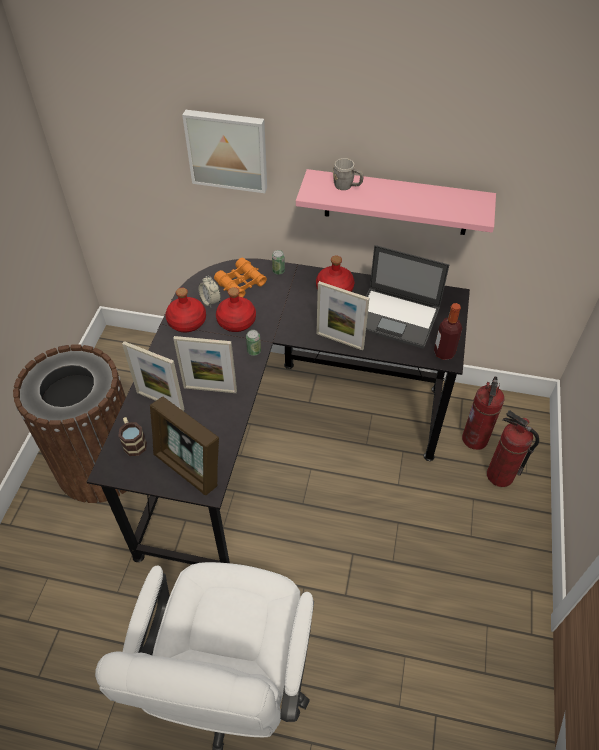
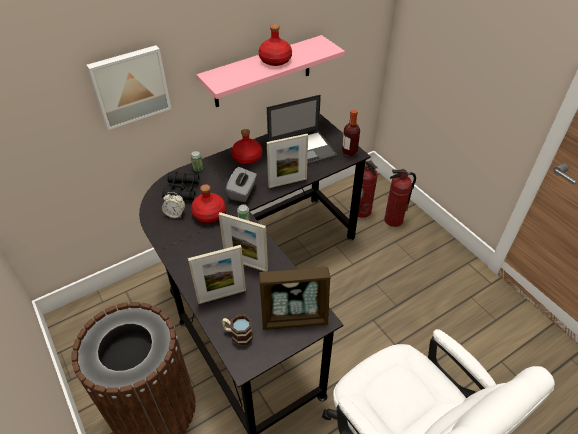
camera: 45 degrees left, 5 degrees down
red bottle [165,288,206,333] -> red bottle moved to [259,24,292,66]
picture frame [173,336,237,393] -> picture frame turned 60 degrees clockwise [218,212,268,272]
orange binoculars [214,258,267,297] -> black binoculars [162,172,199,201]
grey mug [333,158,364,190] -> none
none -> grey tissue box [226,167,257,202]

